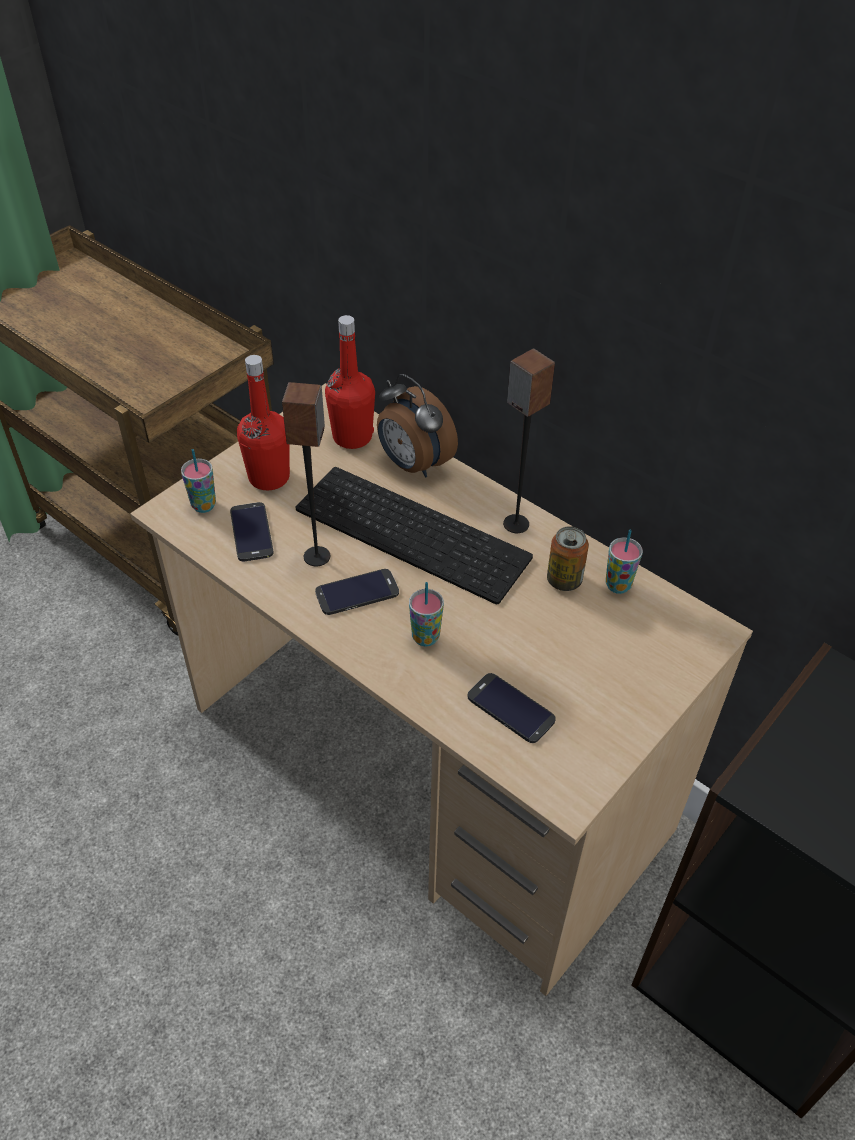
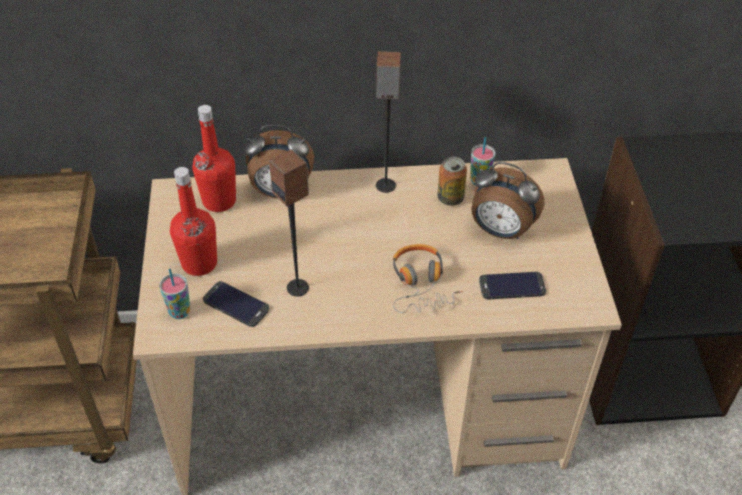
camera: 45 degrees left, 0 degrees up
keyboard [296,467,533,604] -> none
phone [315,569,399,615] -> none
cup [409,582,444,646] -> headphones [393,244,464,313]
none -> alarm clock [471,162,544,239]

